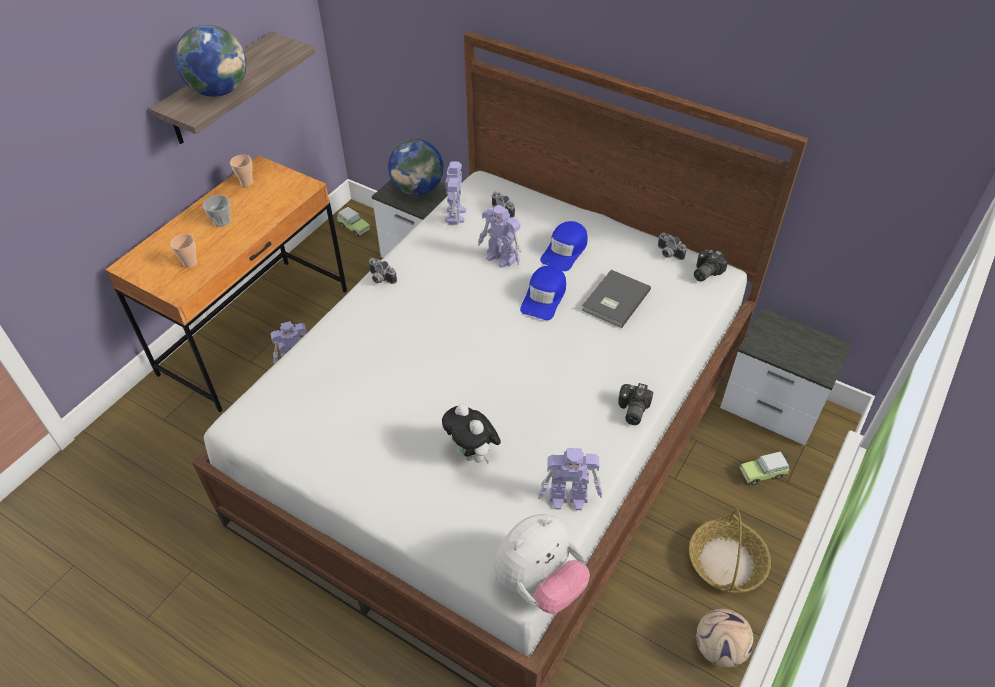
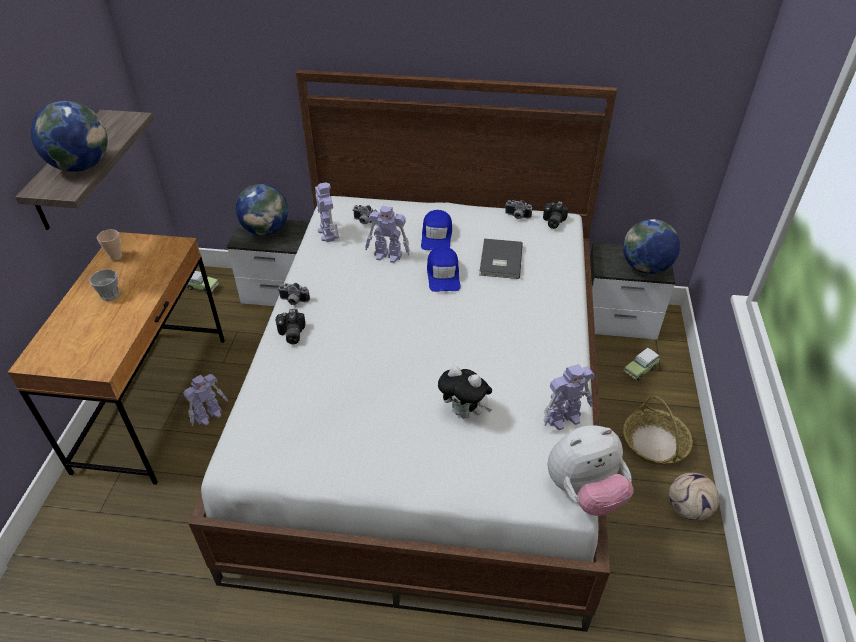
camera: 25 degrees left, 5 degrees down
cup [170,234,197,268] -> none
plush toy [493,514,590,614] -> plush toy turned 45 degrees clockwise [547,425,633,516]
camera [618,383,653,425] -> camera moved to [276,309,305,344]
none -> globe [623,219,680,274]

